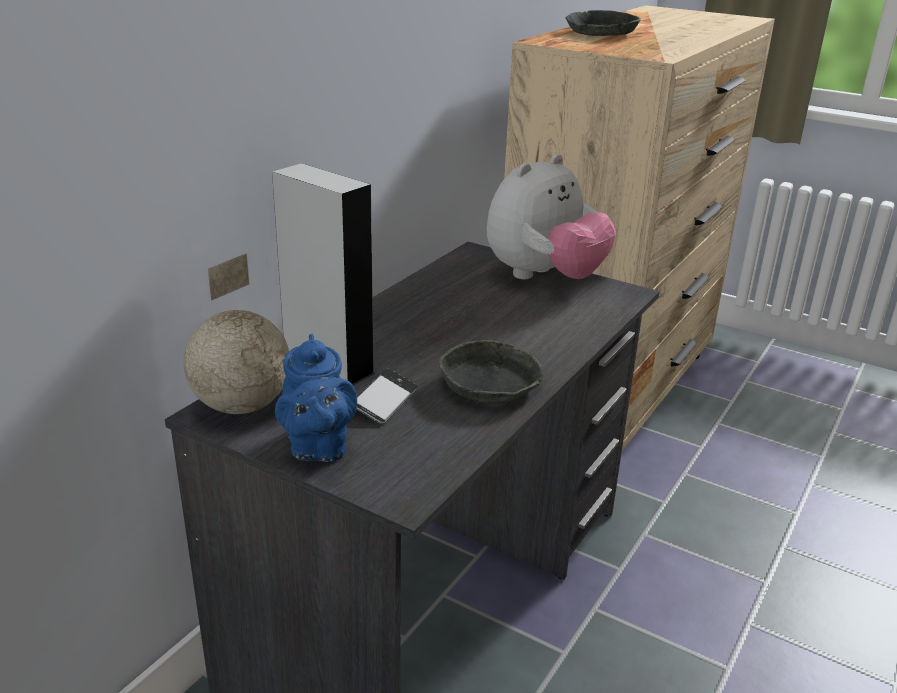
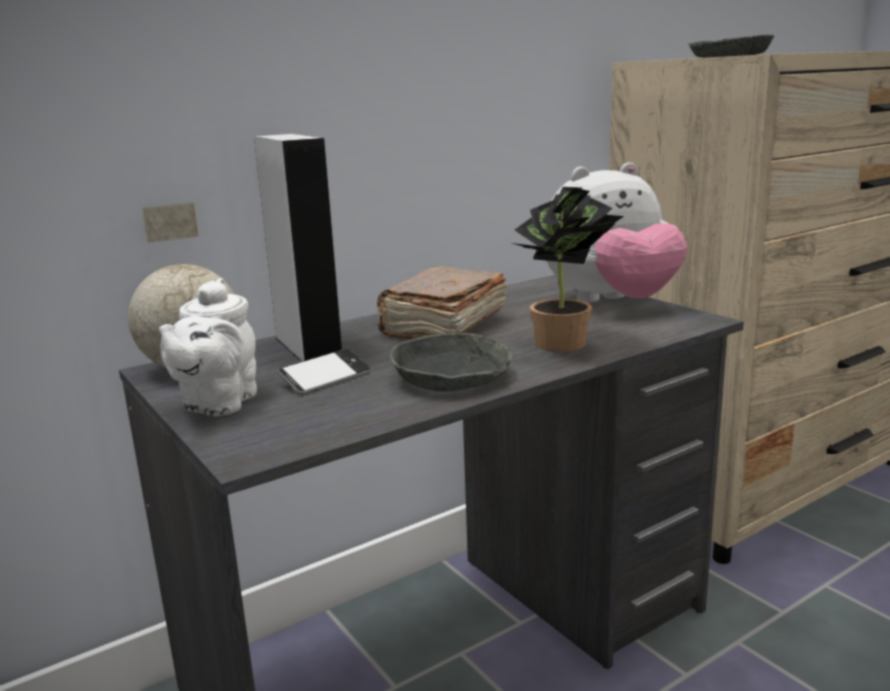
camera: 25 degrees right, 10 degrees down
blue teapot [275,334,357,462] -> white teapot [159,278,257,416]
none -> brown book [377,266,507,339]
none -> potted plant [512,187,624,352]

